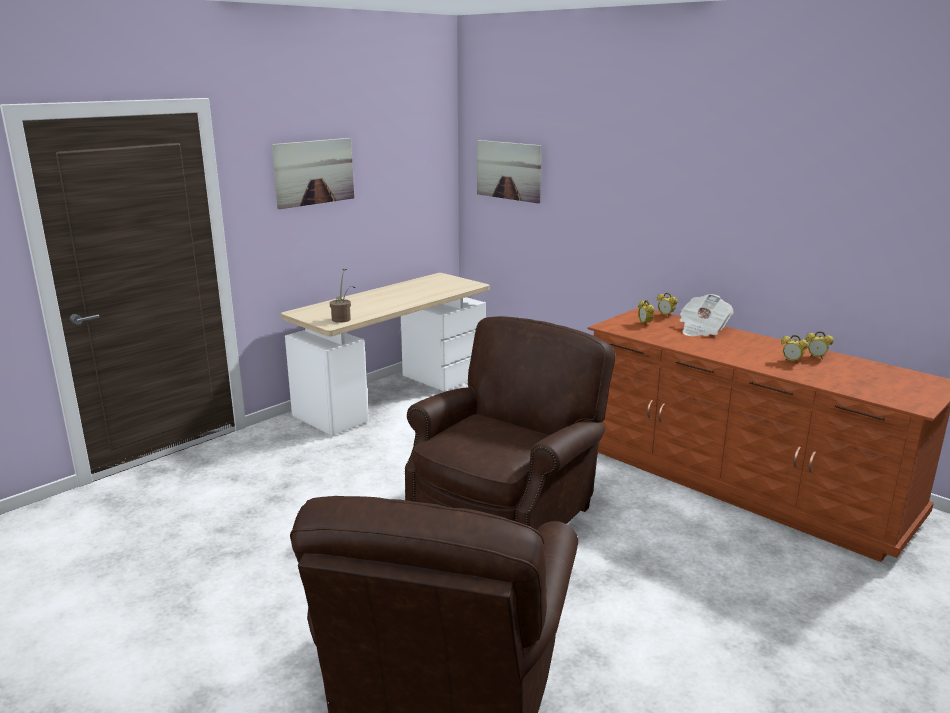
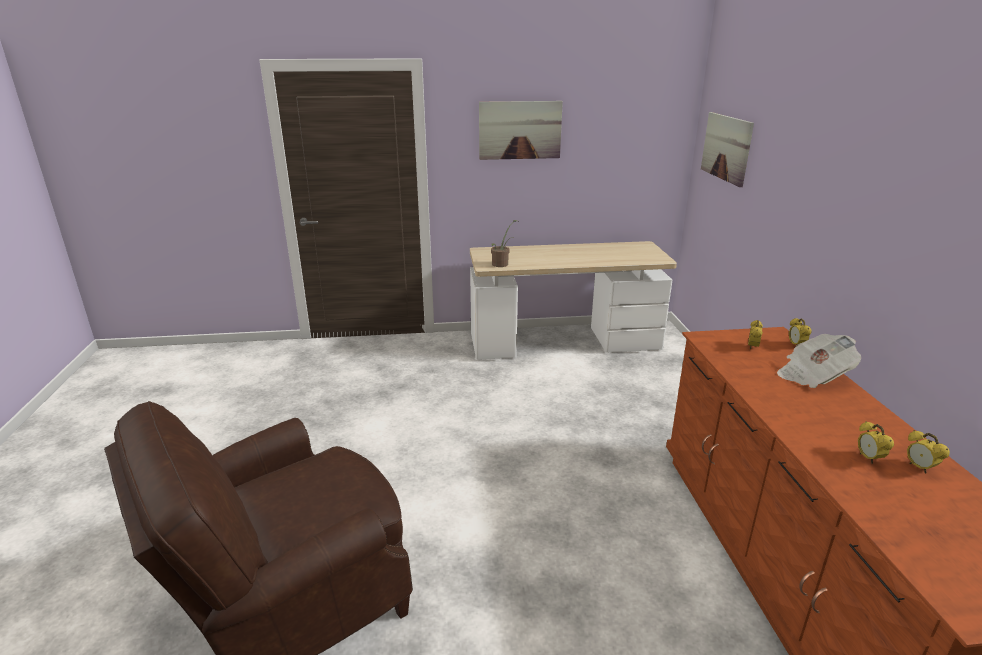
camera: 40 degrees right, 5 degrees up
brown armchair [405,316,615,530] -> none

